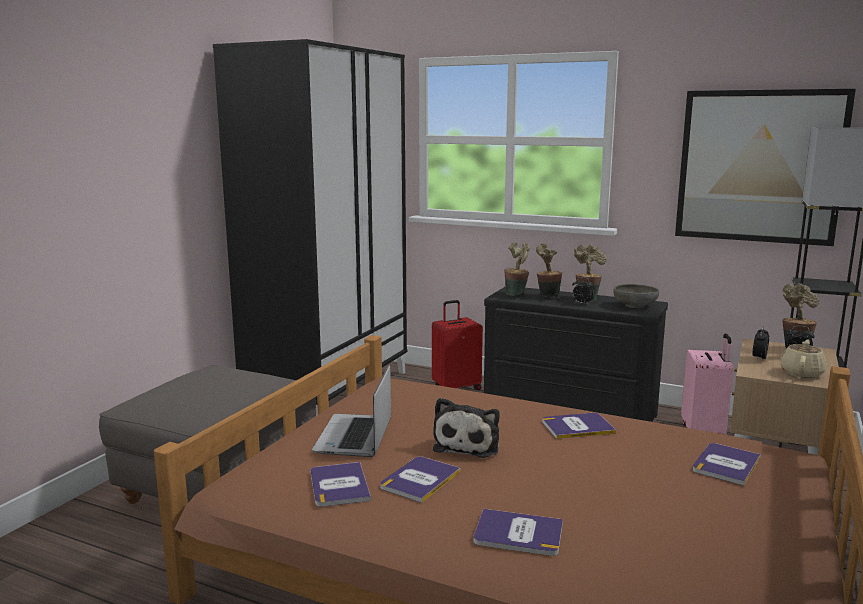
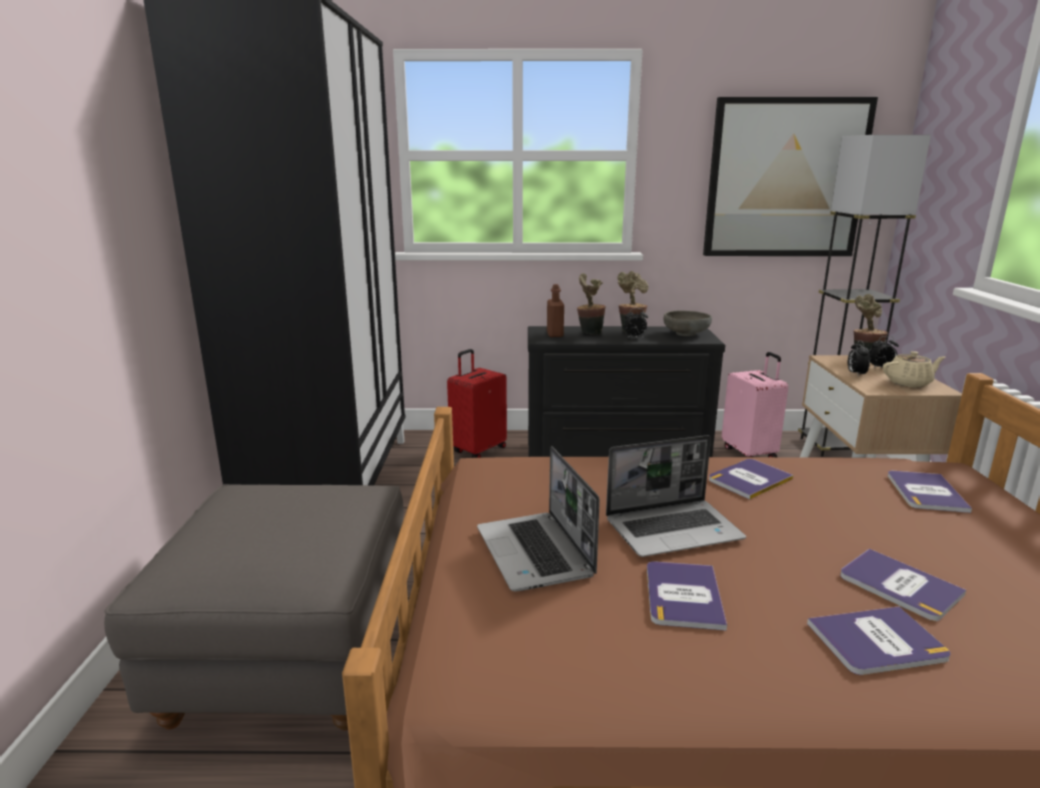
camera: 25 degrees left, 5 degrees up
book [310,462,371,507] -> book moved to [840,549,966,621]
plush toy [433,398,500,458] -> laptop [606,435,746,557]
potted plant [504,242,530,296] -> brown bottle [547,284,564,337]
beige teapot [780,340,827,378] -> beige teapot turned 75 degrees clockwise [883,351,946,387]

